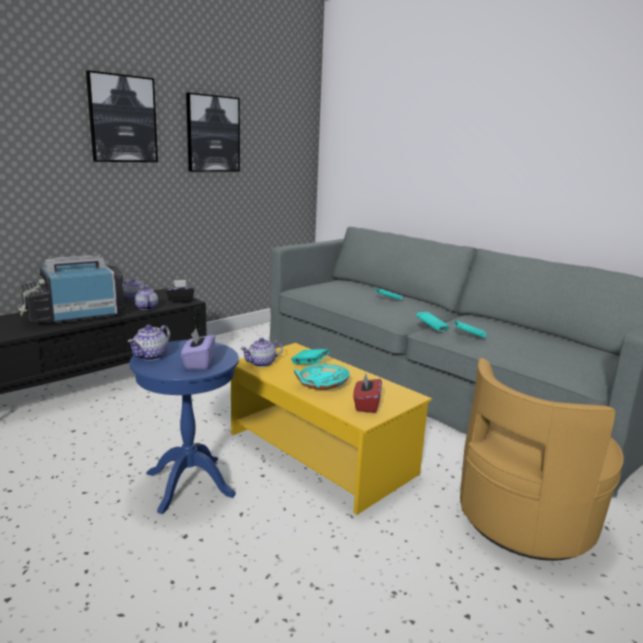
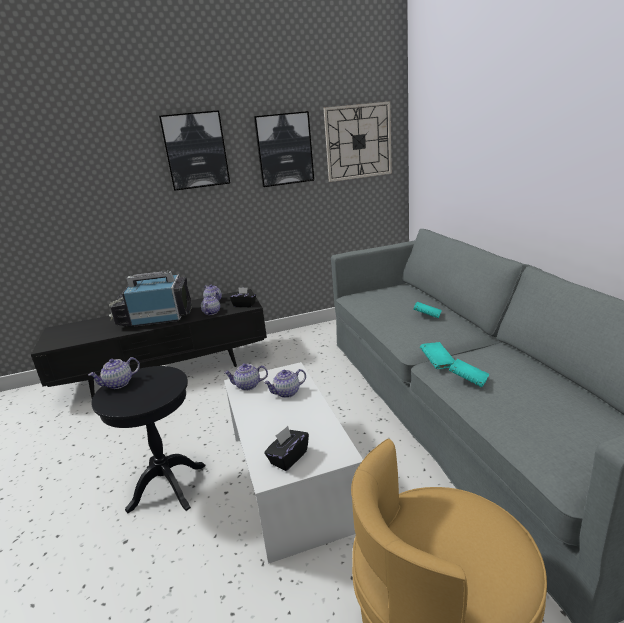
camera: 30 degrees right, 5 degrees up
blue side table [130,340,239,514] -> black side table [91,366,206,513]
purple tissue box [181,329,215,370] -> none
yellow coffee table [231,343,432,515] -> white coffee table [224,362,363,564]
turquoise book [291,349,329,364] -> teapot [264,369,306,398]
turquoise bowl [294,363,350,390] -> none
red tissue box [353,374,382,413] -> black tissue box [264,426,309,471]
none -> wall clock [323,101,392,182]

